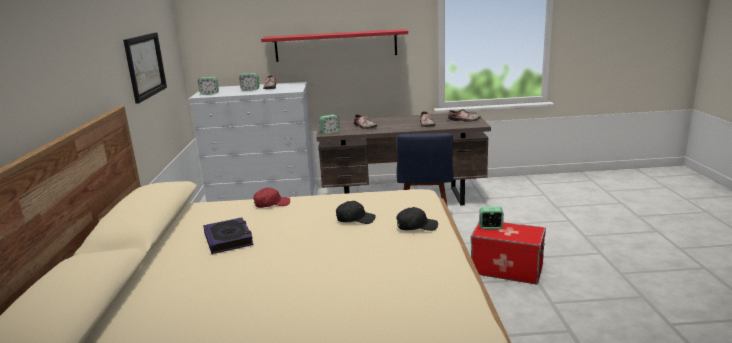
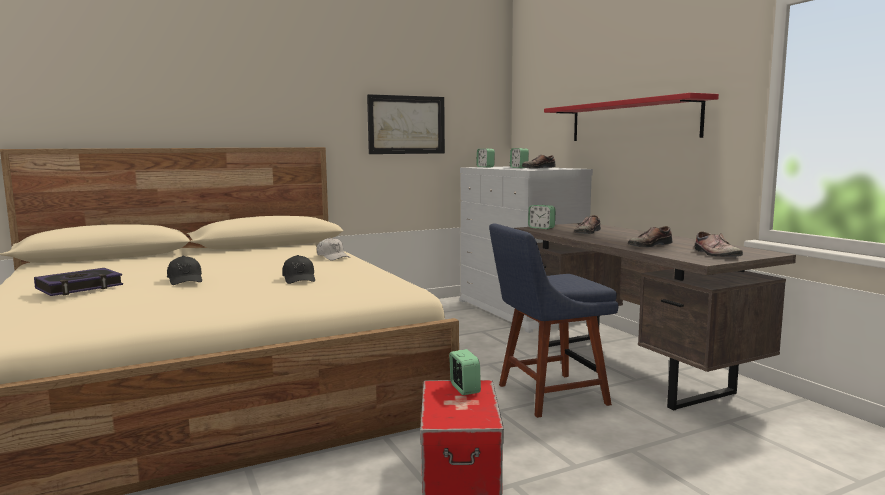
camera: 65 degrees right, 10 degrees down
book [203,217,254,254] -> book moved to [34,268,123,296]
red cap [253,187,290,208] -> white cap [317,238,350,261]
black cap [396,207,438,231] -> black cap moved to [167,256,202,285]

